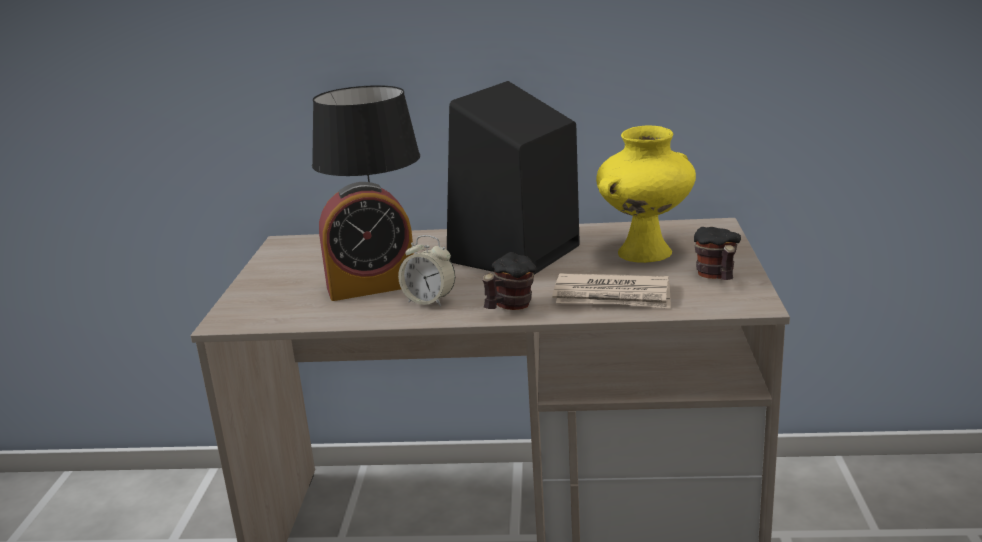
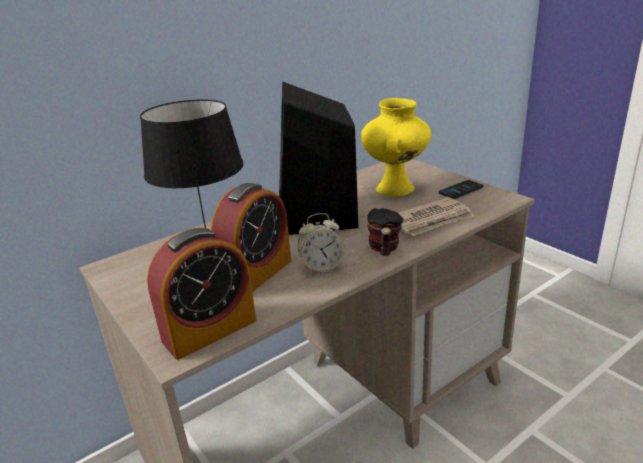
camera: 40 degrees left, 5 degrees up
mug [694,227,741,280] -> phone [439,180,483,199]
none -> alarm clock [147,228,257,360]

